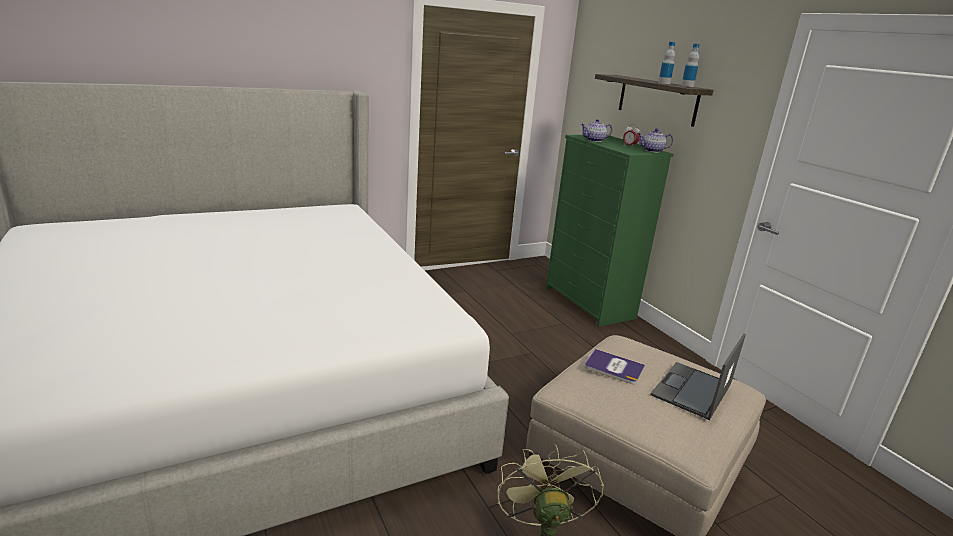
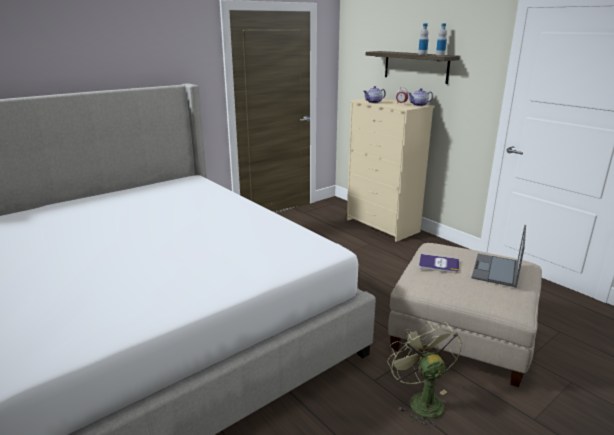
camera: 10 degrees left, 0 degrees up
green dresser [546,135,673,327] -> beige dresser [347,98,435,242]

